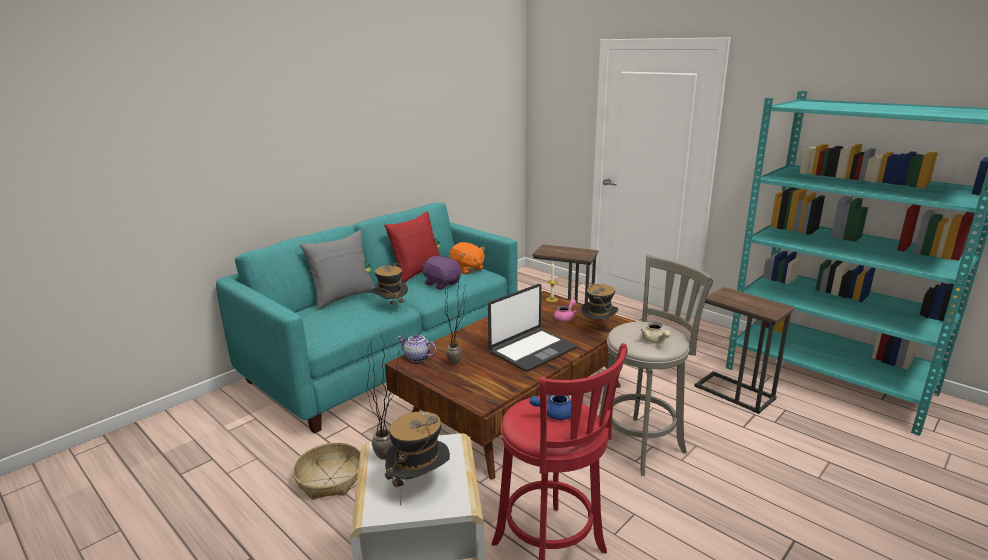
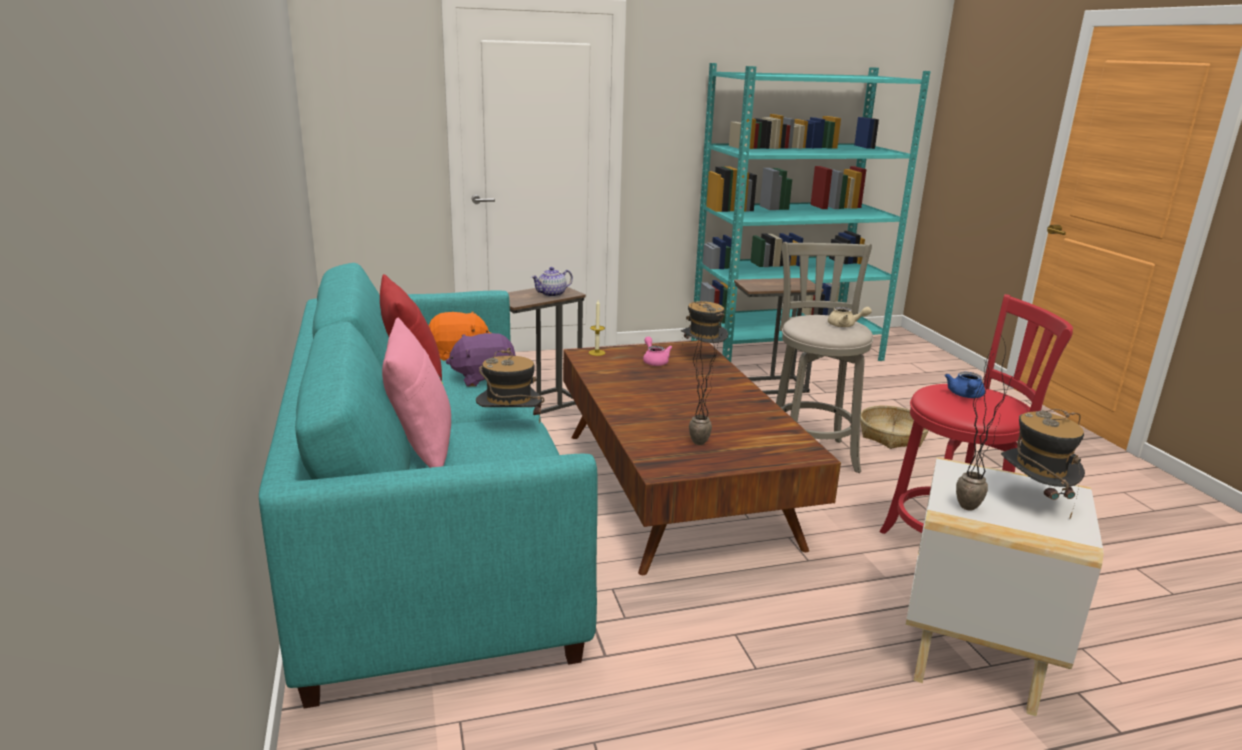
camera: 60 degrees left, 0 degrees up
basket [293,442,360,500] -> basket moved to [860,405,929,449]
grey pillow [300,230,375,310] -> pink pillow [382,318,451,468]
teapot [397,334,437,362] -> teapot moved to [531,267,573,297]
laptop [488,284,577,371] -> none

